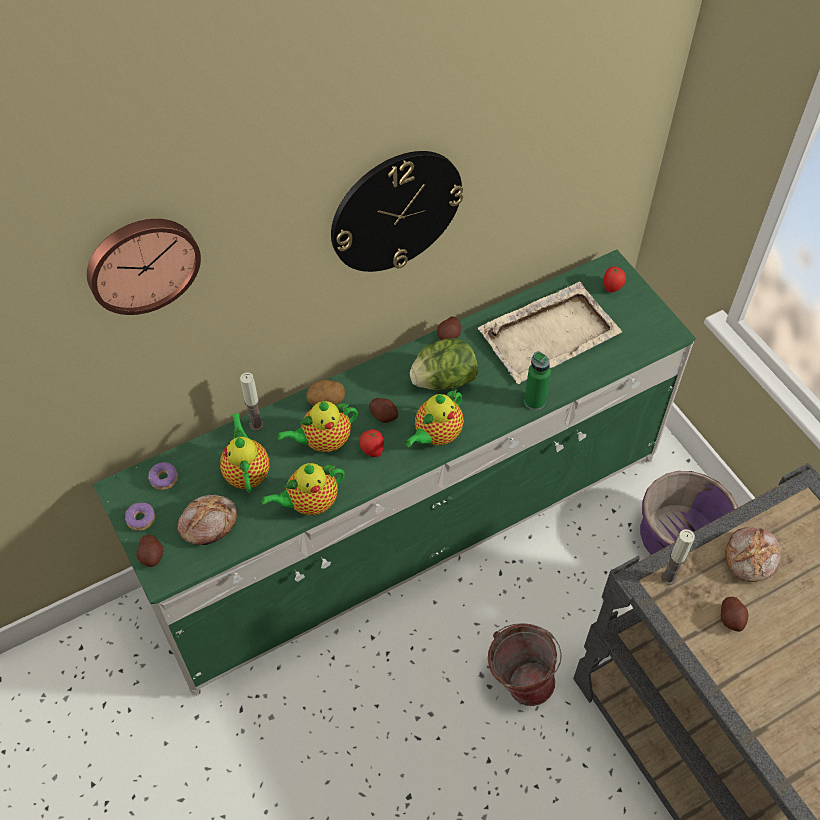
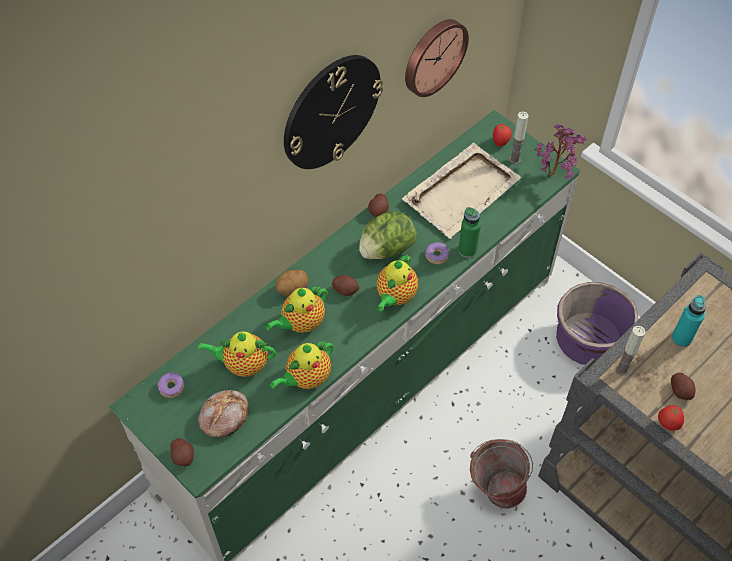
camera: 15 degrees left, 0 degrees up
wall clock [87,219,201,315] -> wall clock moved to [405,19,469,97]
donut [125,503,155,531] -> donut moved to [425,242,449,264]
teapot [220,413,269,492] -> teapot turned 60 degrees counterclockwise [198,331,276,377]
candle [240,372,263,431] -> candle moved to [509,112,529,164]
tomato [359,429,384,457] -> tomato moved to [658,405,684,431]
bread [725,527,781,582] -> turquoise bottle [671,295,706,347]
none -> potted plant [534,124,586,179]

